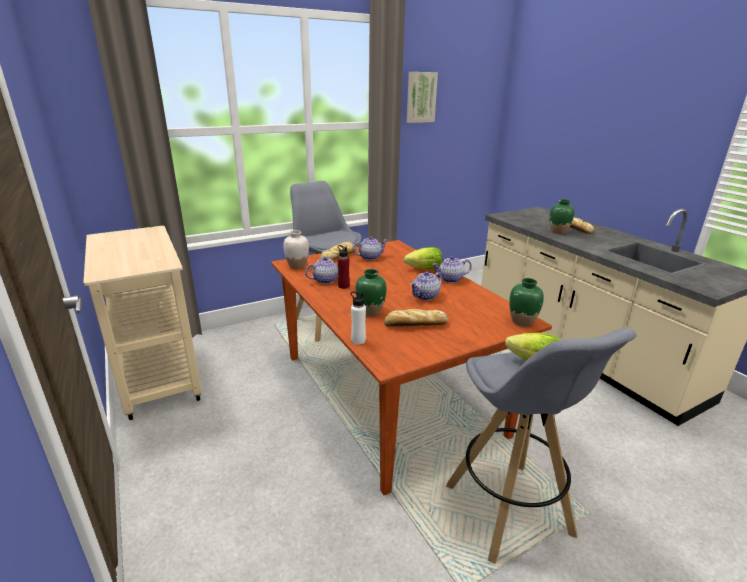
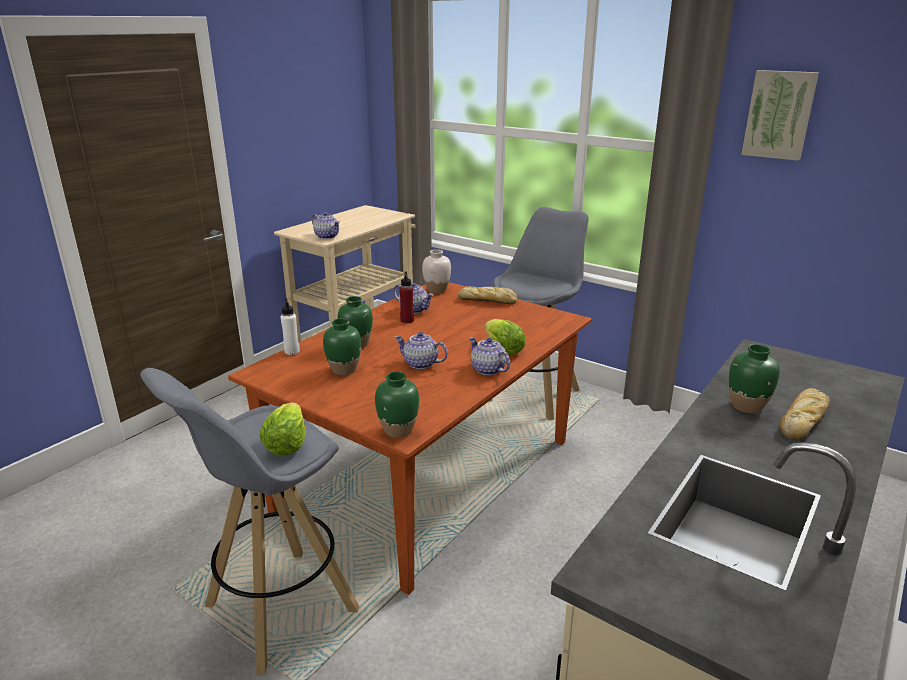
camera: 65 degrees right, 0 degrees up
teapot [353,236,388,260] -> teapot moved to [312,212,340,239]
bread [384,309,448,326] -> green vase [323,318,361,375]

